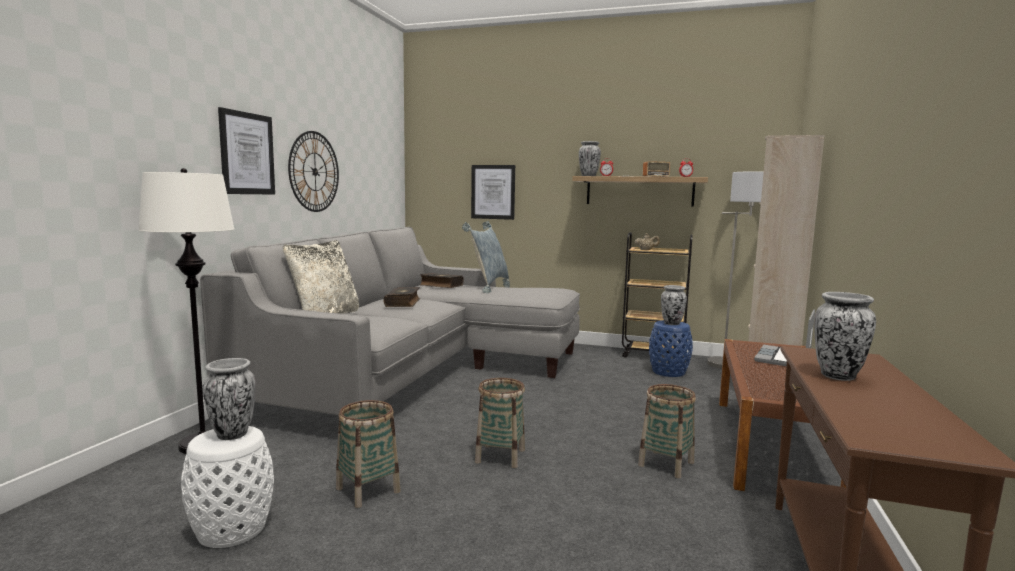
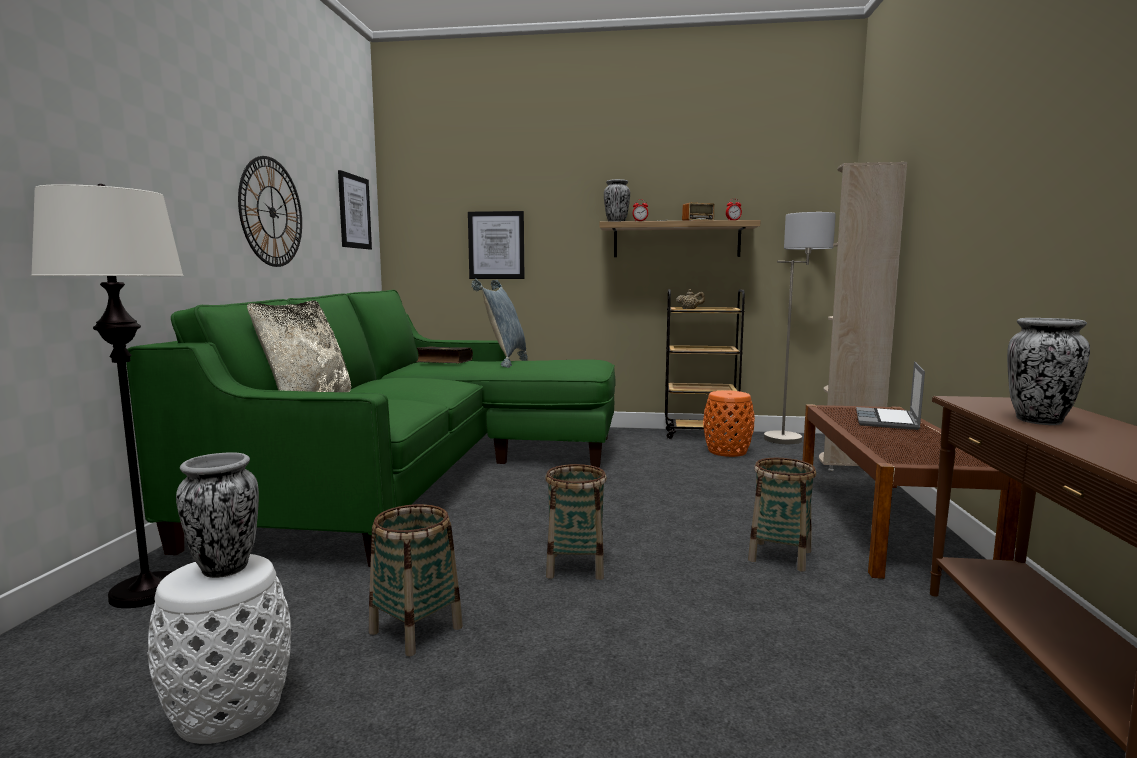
camera: 10 degrees left, 0 degrees up
grey sofa [200,227,580,415] -> green sofa [126,290,616,567]
picture [218,107,275,195] -> picture moved to [338,170,372,250]
book [383,287,420,307] -> none
blue stool [649,320,693,377] -> orange stool [703,391,755,457]
vase [661,285,687,325] -> none

